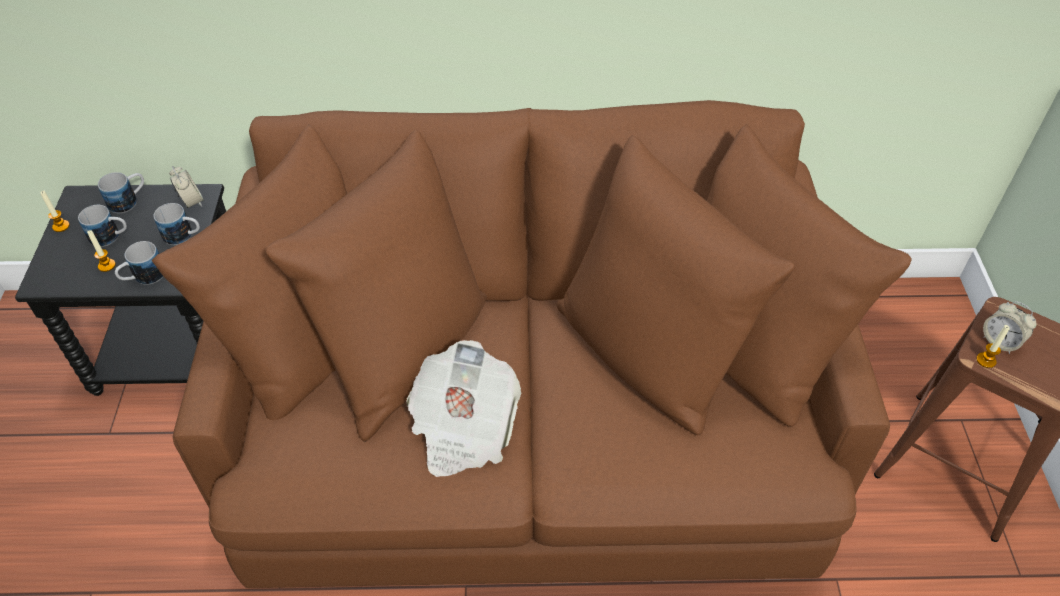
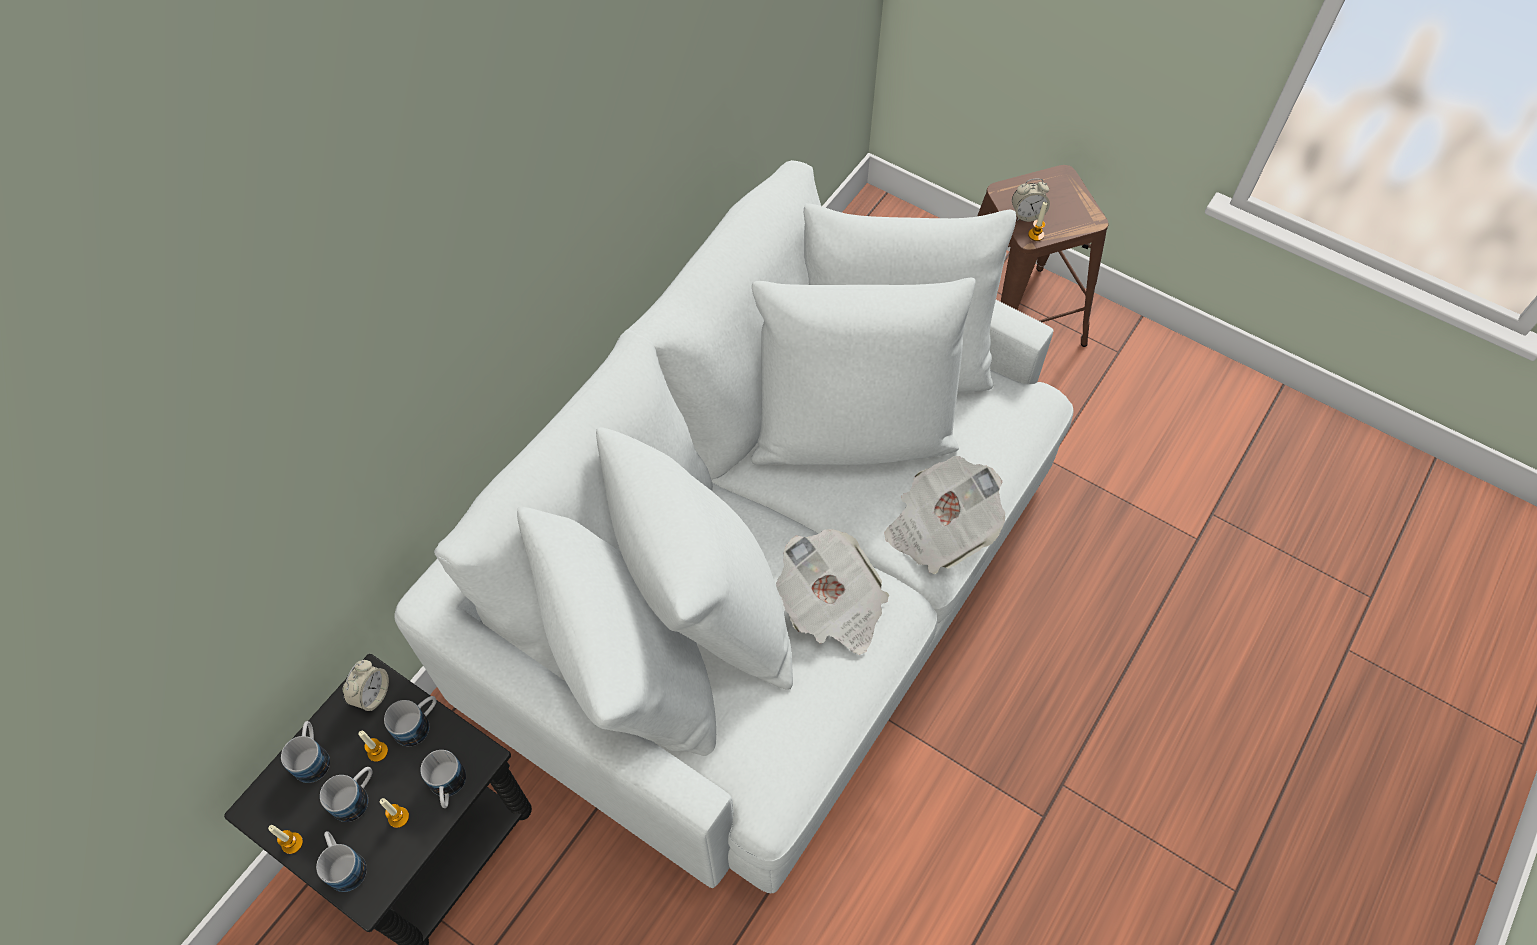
camera: 55 degrees left, 10 degrees up
brown sofa [151,100,912,588] -> white sofa [394,160,1074,893]
alarm clock [169,166,204,208] -> alarm clock turned 105 degrees clockwise [343,660,389,711]
none -> mug [316,831,367,892]
none -> candle [358,731,388,762]
none -> newspaper [884,456,1005,574]

